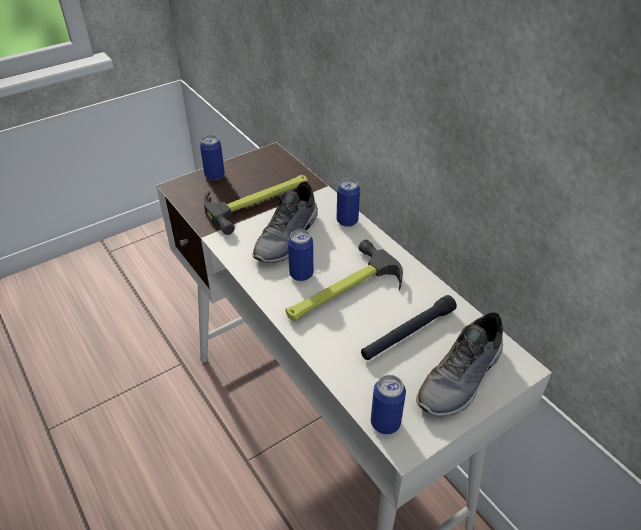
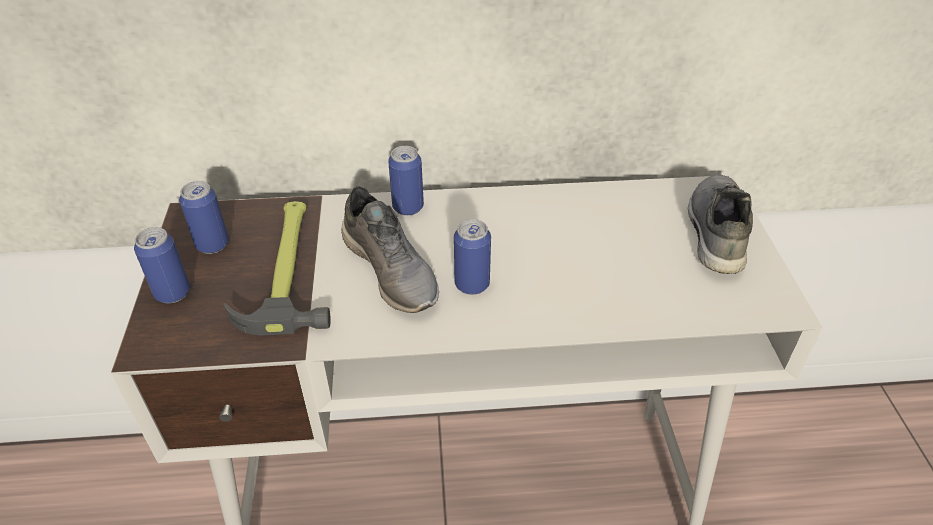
camera: 60 degrees left, 0 degrees up
hammer [285,240,403,322] -> none
black flashlight [361,295,457,360] -> none
can [371,375,406,434] -> can moved to [179,181,229,254]
grey shoe [416,312,503,417] -> grey shoe turned 150 degrees counterclockwise [688,175,753,274]

